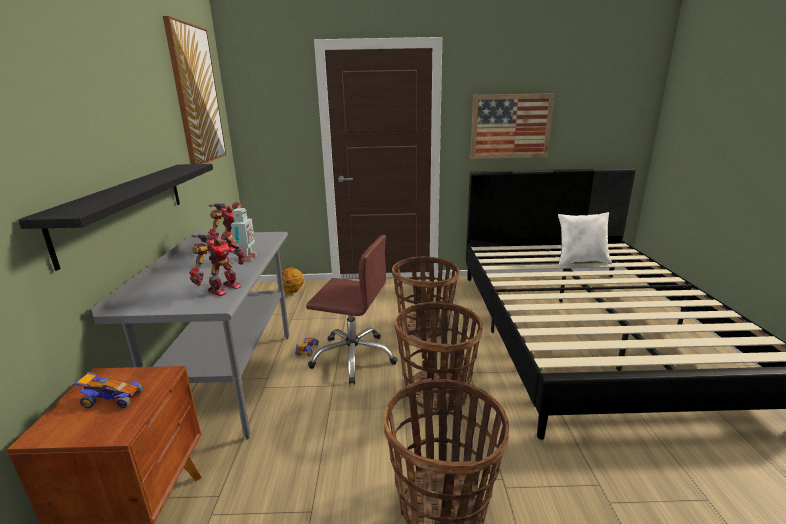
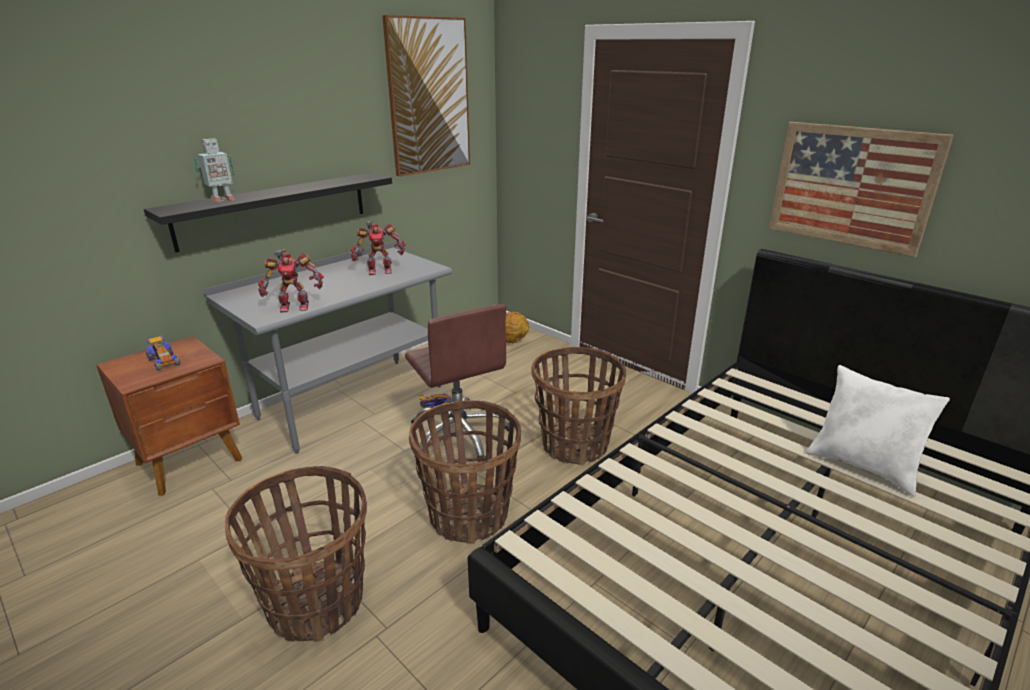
camera: 45 degrees right, 5 degrees up
toy robot [231,208,257,261] -> toy robot moved to [194,138,235,203]

